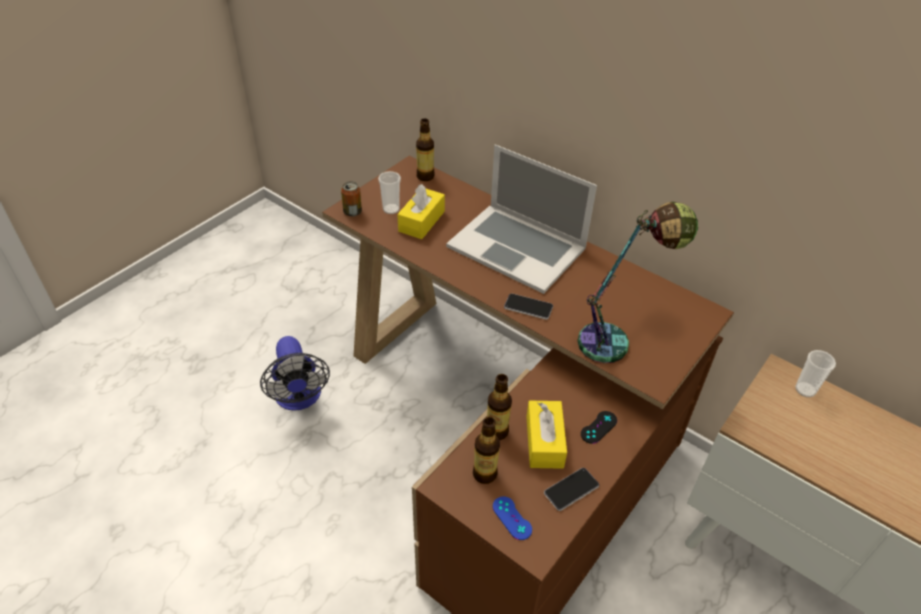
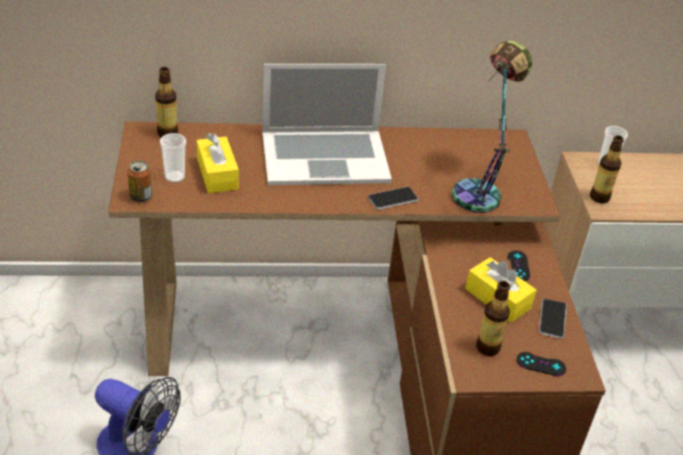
camera: 45 degrees left, 5 degrees down
bottle [487,374,512,440] -> bottle moved to [590,136,624,203]
blue game controller [493,496,532,540] -> black game controller [516,352,566,376]

